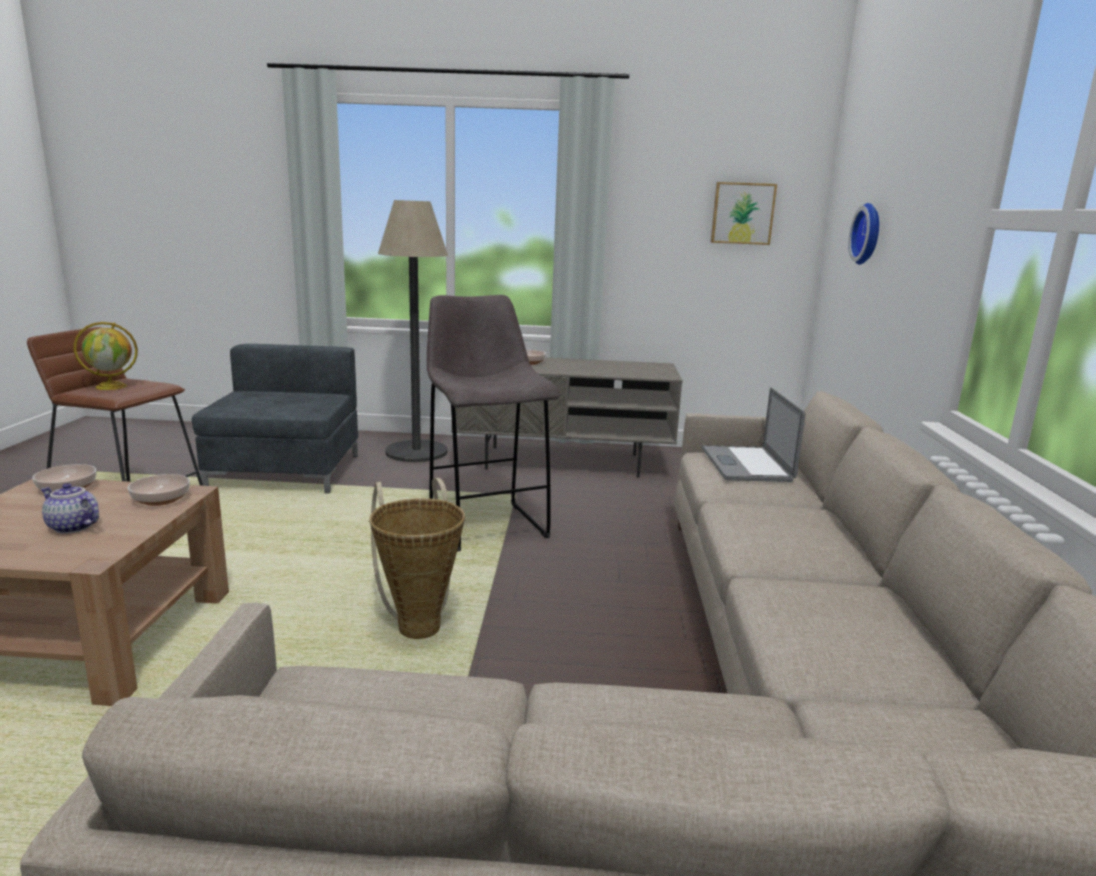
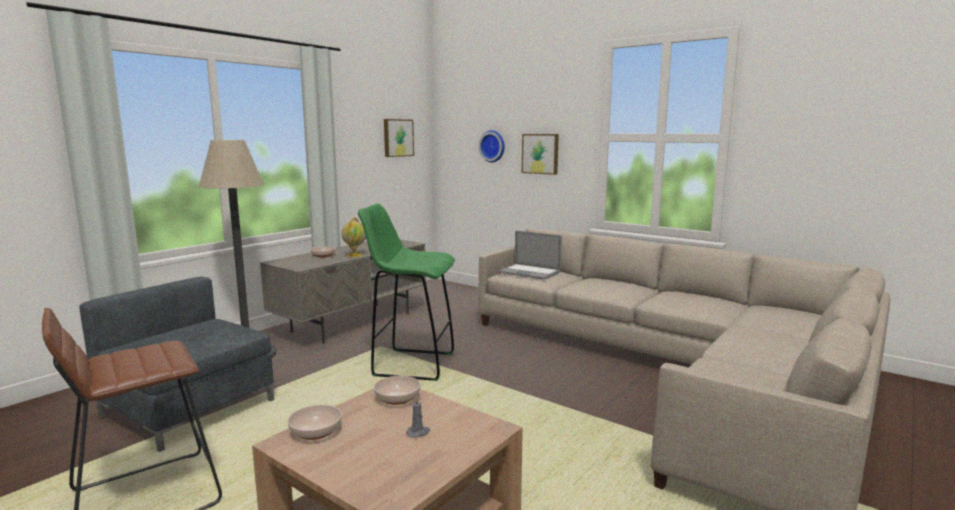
camera: 55 degrees left, 5 degrees down
teapot [41,483,99,534] -> grey candle [406,397,430,438]
globe [74,322,138,390] -> globe moved to [341,218,366,257]
basket [369,478,465,639] -> none
grey stool [427,295,560,551] -> green stool [358,203,455,381]
none -> picture [522,134,559,175]

